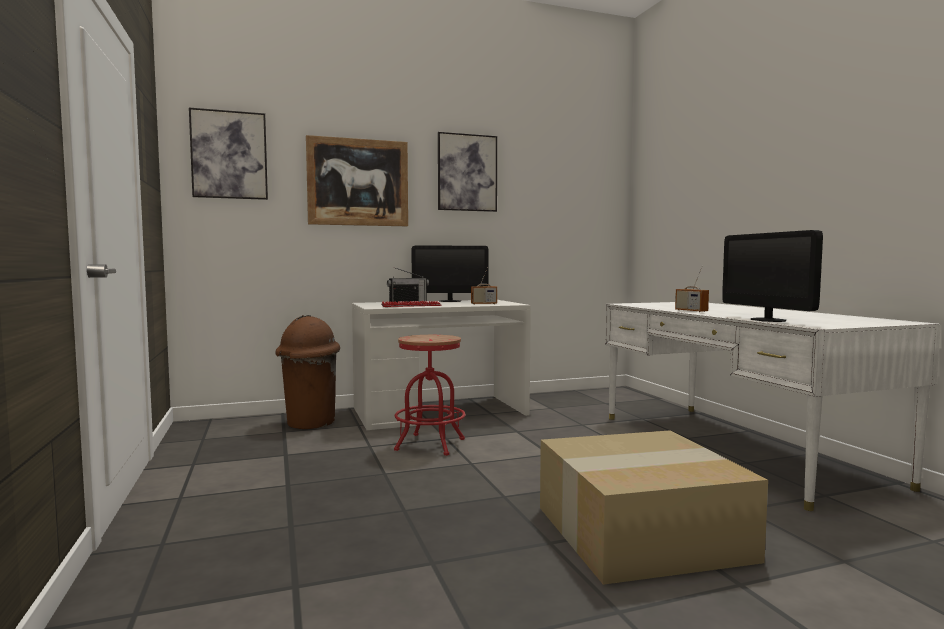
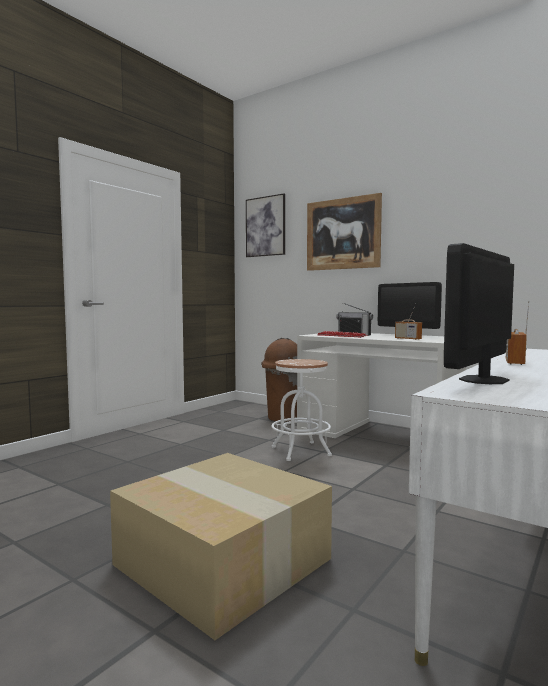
camera: 55 degrees right, 0 degrees up
red stool [394,335,465,456] -> white stool [271,359,332,461]
picture [438,132,497,212] -> none

